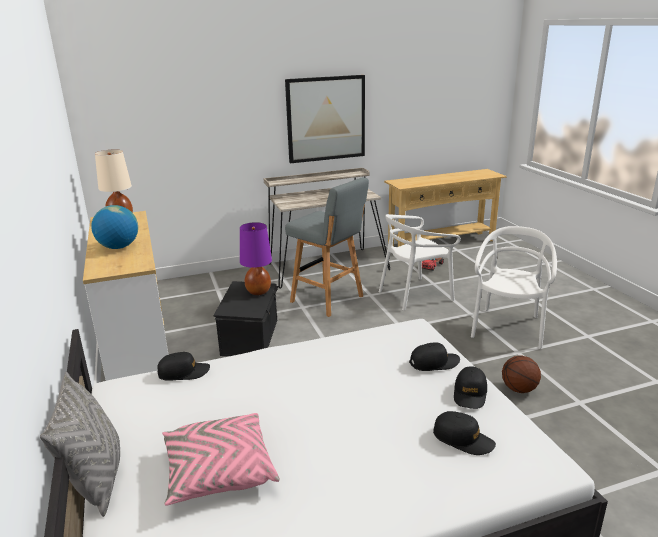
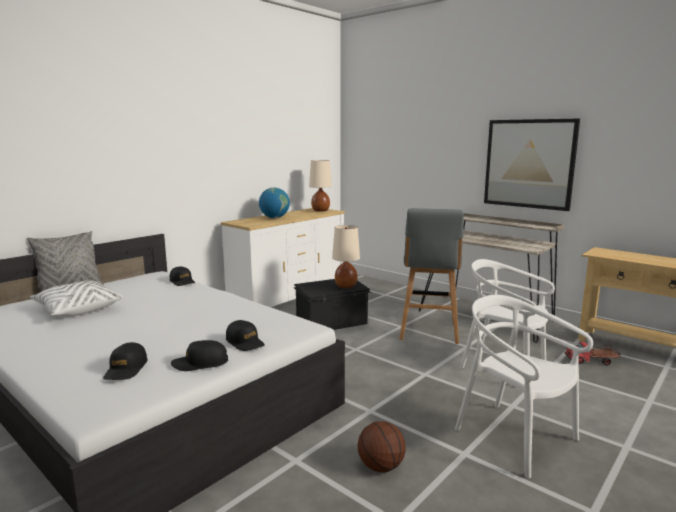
camera: 60 degrees right, 10 degrees down
pink pillow [162,413,280,506] -> white pillow [30,280,123,316]
purple table lamp [240,222,272,295] -> beige table lamp [332,225,360,288]
white chair [471,226,557,349] -> white chair turned 120 degrees counterclockwise [455,295,593,478]

